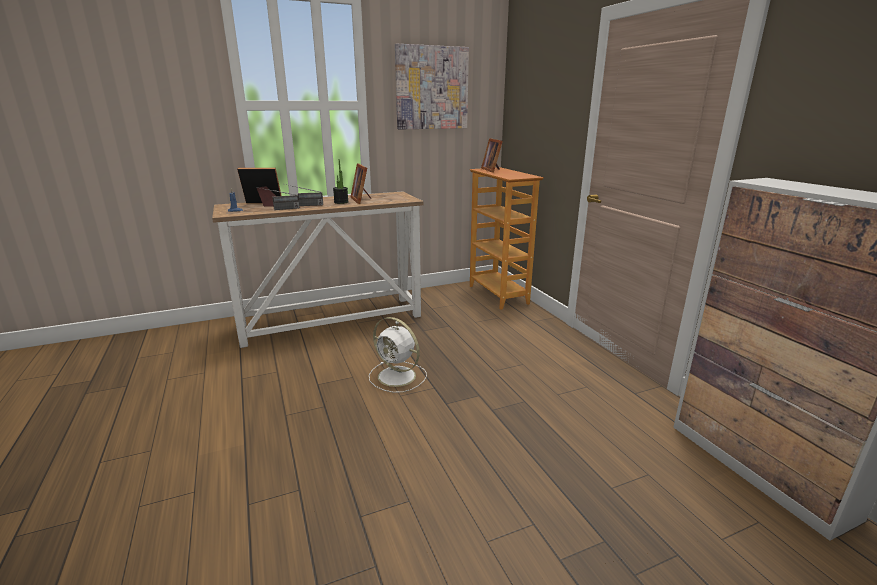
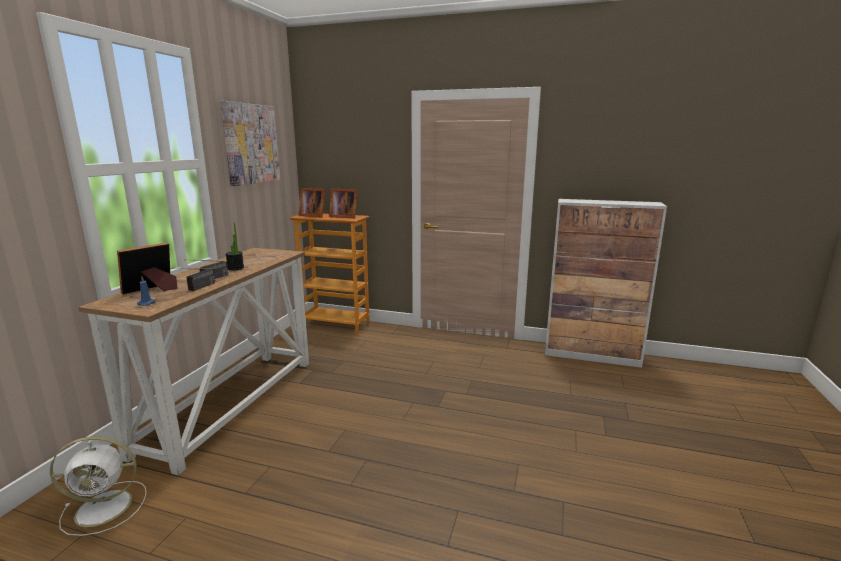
camera: 50 degrees left, 5 degrees down
picture frame [351,163,371,204] -> picture frame moved to [329,189,358,219]
white fan [369,317,427,393] -> white fan moved to [50,436,146,536]

